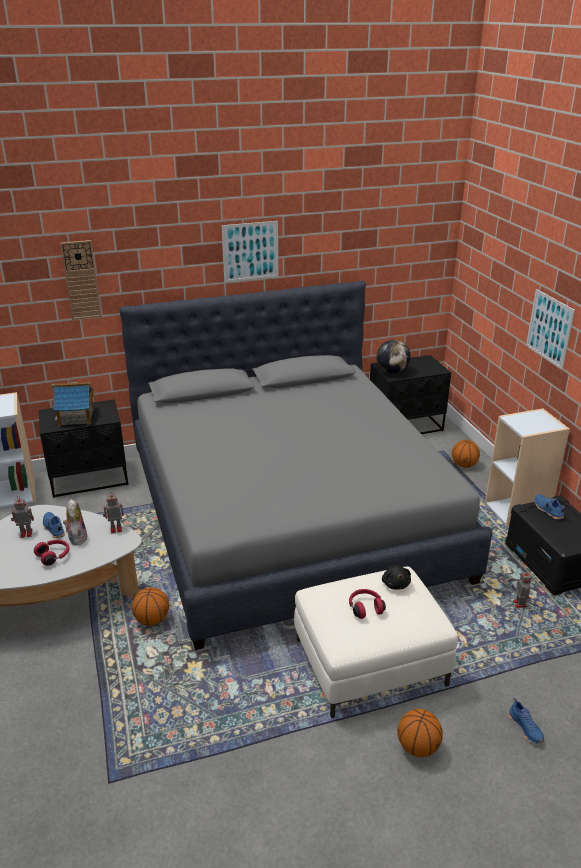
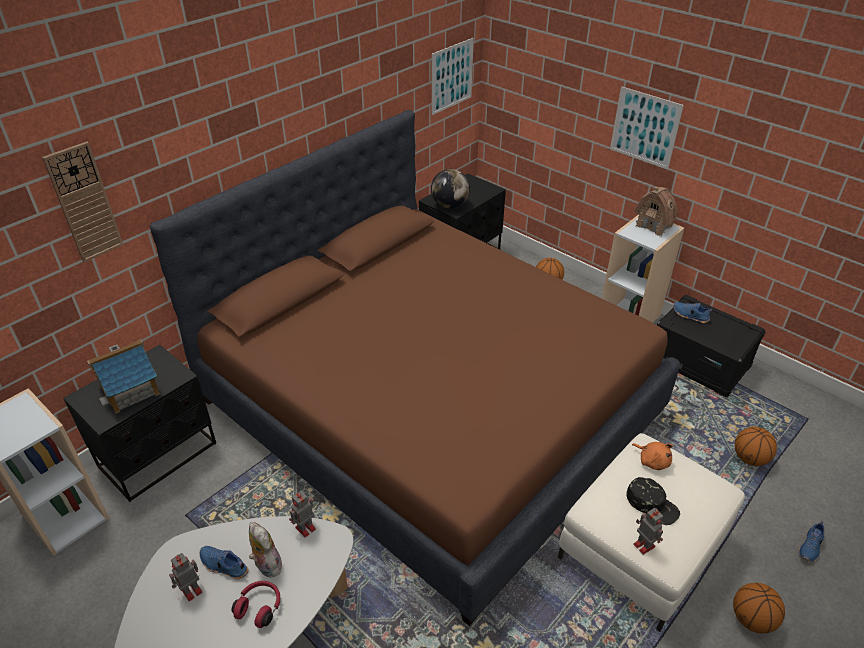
camera: 30 degrees left, 10 degrees up
grey bed [120,281,493,650] -> brown bed [150,110,680,626]
basketball [132,587,169,625] -> basketball moved to [735,427,777,466]
picture [222,221,278,282] -> picture moved to [432,38,474,115]
red headphones [349,589,386,619] -> black cap [626,477,680,525]
black plush toy [382,565,411,590] -> orange plush toy [632,442,673,470]
blue shoe [508,698,544,744] -> blue shoe turned 90 degrees clockwise [798,520,824,562]
toy robot [513,571,531,608] -> toy robot moved to [633,508,663,555]
none -> toy house [634,187,677,237]

